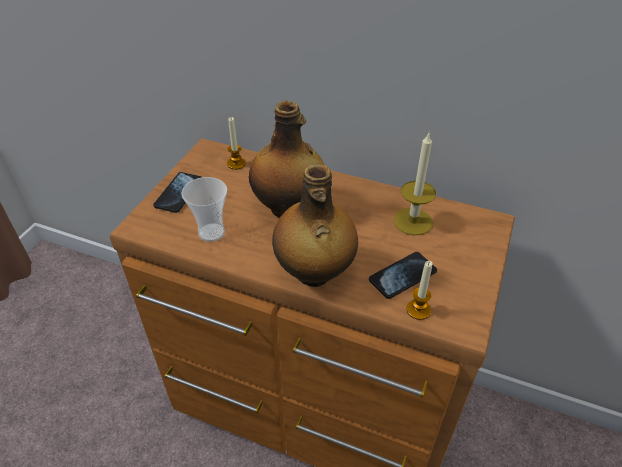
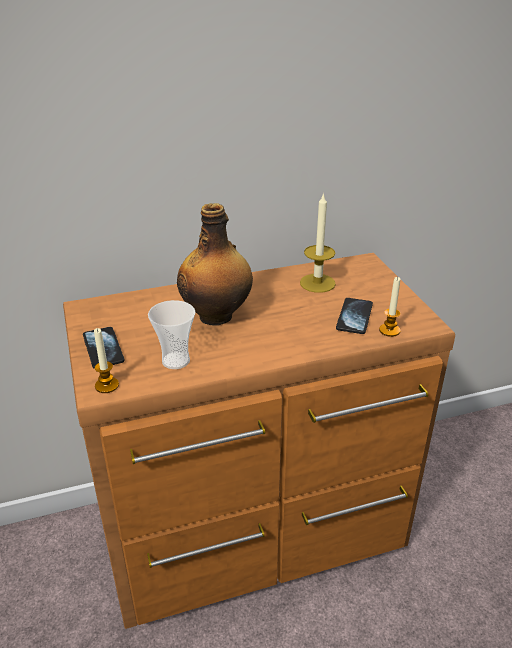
camera: 40 degrees left, 10 degrees down
candle [227,117,246,170] -> candle moved to [94,328,119,393]
bottle [272,164,358,287] -> none

